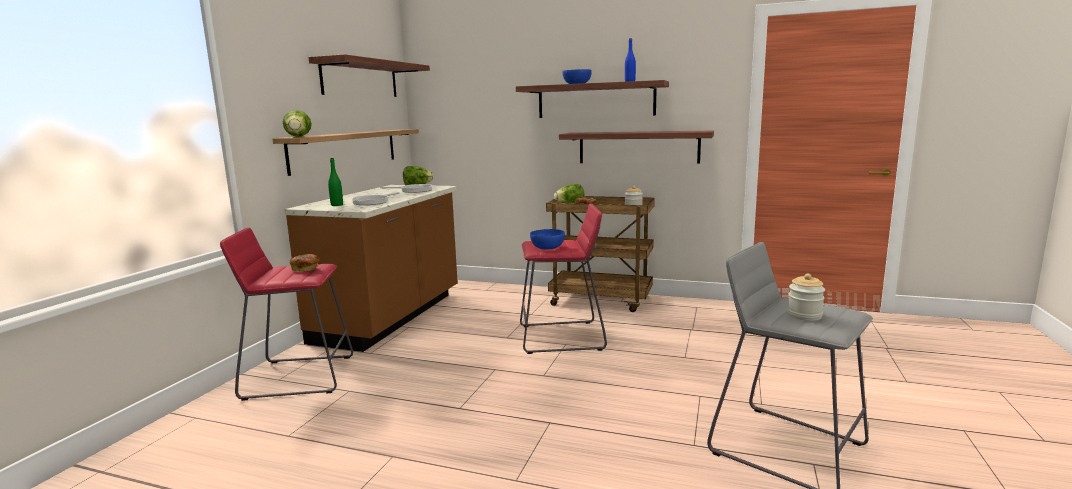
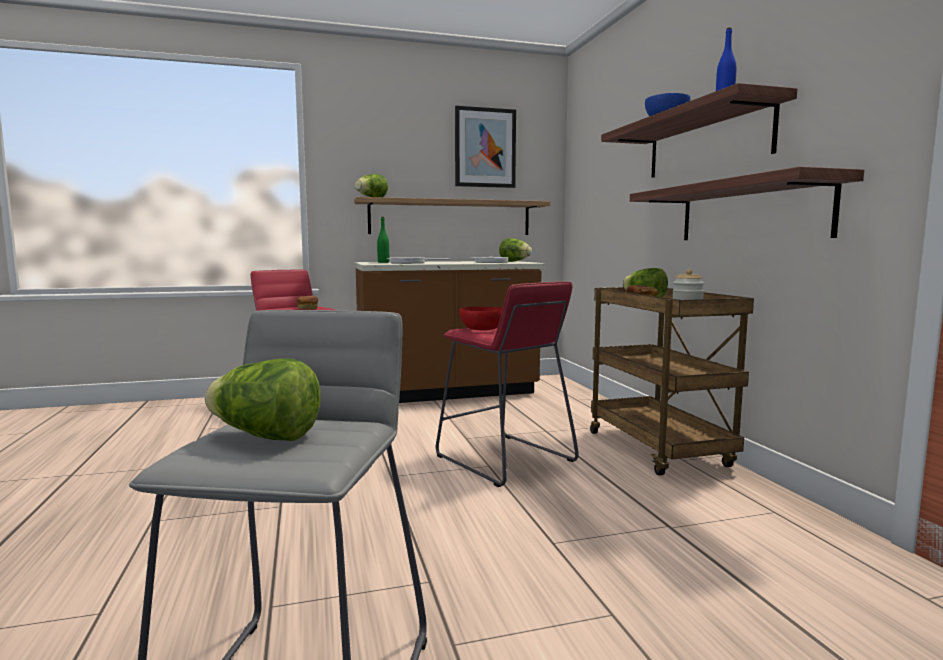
camera: 55 degrees right, 5 degrees down
shelf [309,54,430,97] -> picture [455,105,516,188]
blue bowl [530,229,565,249] -> red bowl [459,307,503,330]
jar [787,273,825,321] -> lettuce [205,358,321,441]

